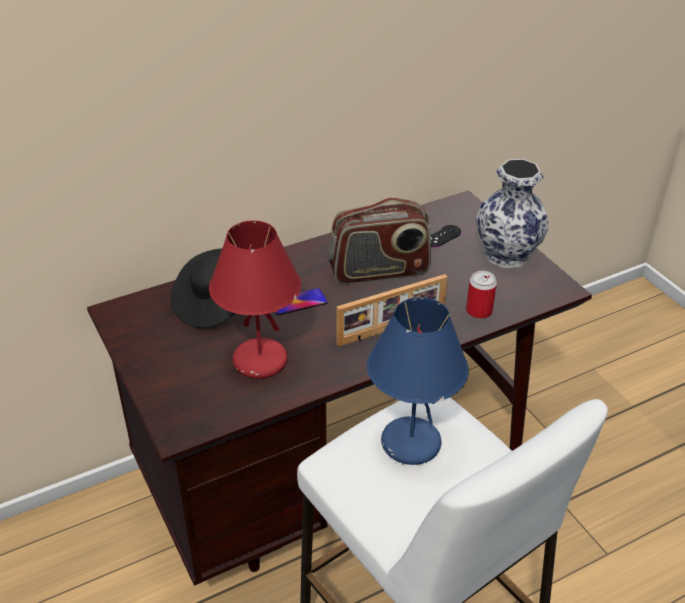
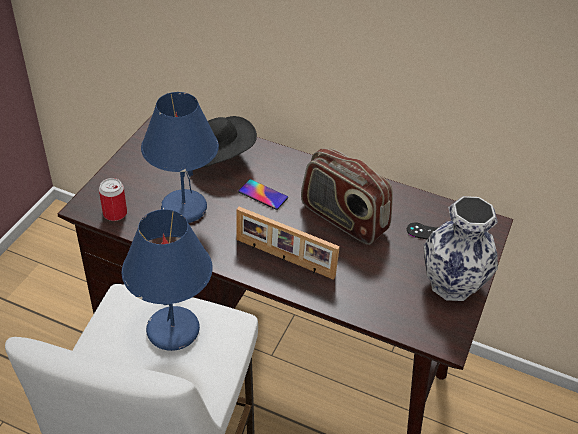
camera: 50 degrees right, 5 degrees up
red table lamp [209,220,301,379] -> blue table lamp [141,92,219,223]
can [466,271,497,319] -> can moved to [99,178,127,221]

